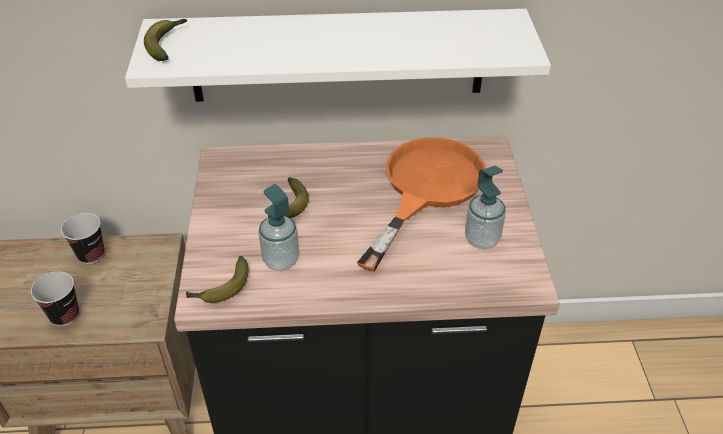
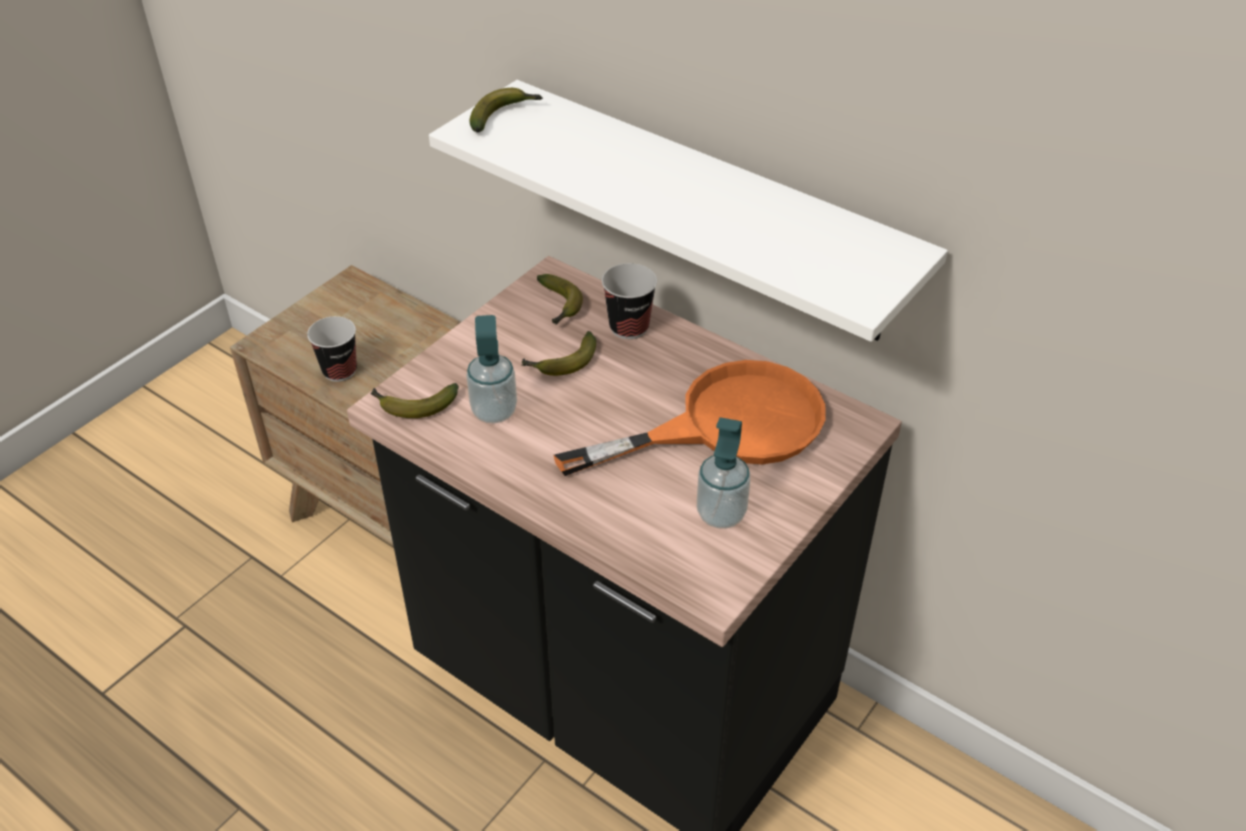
camera: 40 degrees right, 0 degrees up
cup [61,213,105,264] -> cup moved to [602,263,657,339]
none -> banana [537,274,583,325]

